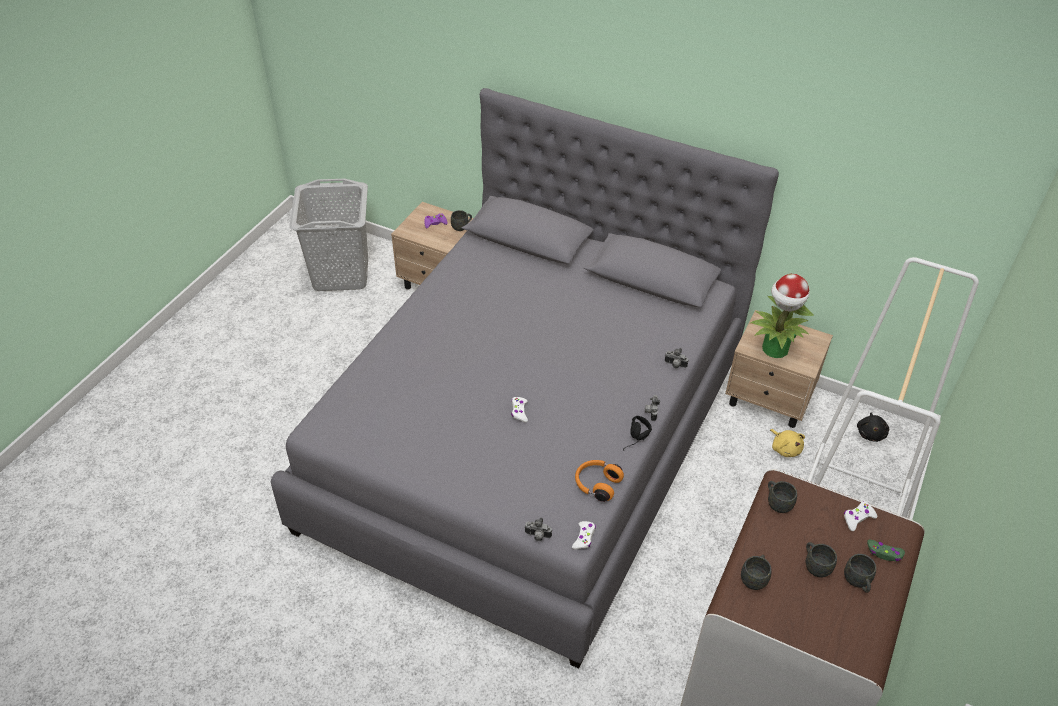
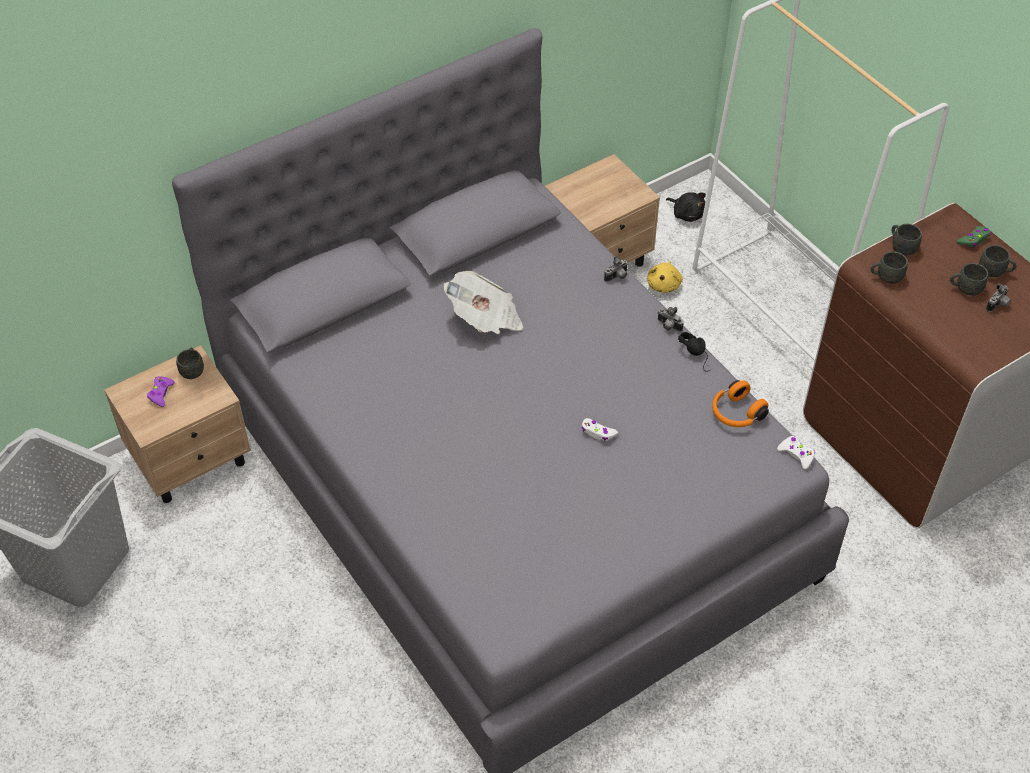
camera: 60 degrees left, 5 degrees up
camera [524,518,552,541] -> camera moved to [986,283,1011,312]
grey mug [741,555,772,590] -> grey mug moved to [892,224,922,255]
potted plant [750,274,814,358] -> none
yellow plush toy [770,429,805,457] -> yellow plush toy turned 105 degrees clockwise [647,261,683,293]
white game controller [844,501,877,531] -> none
none -> newspaper [444,271,524,334]

